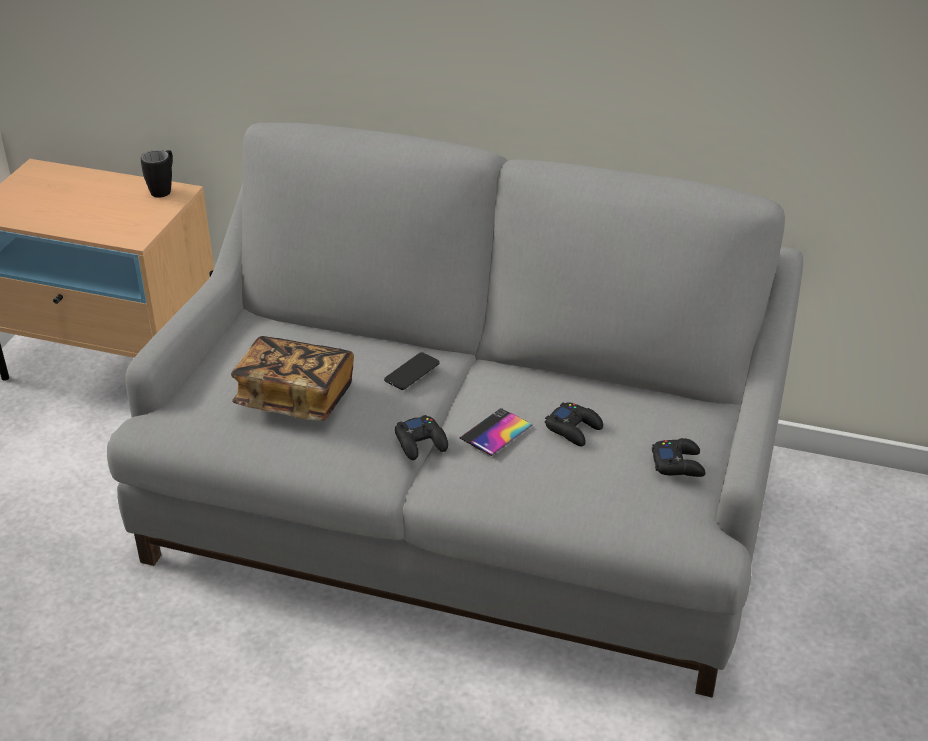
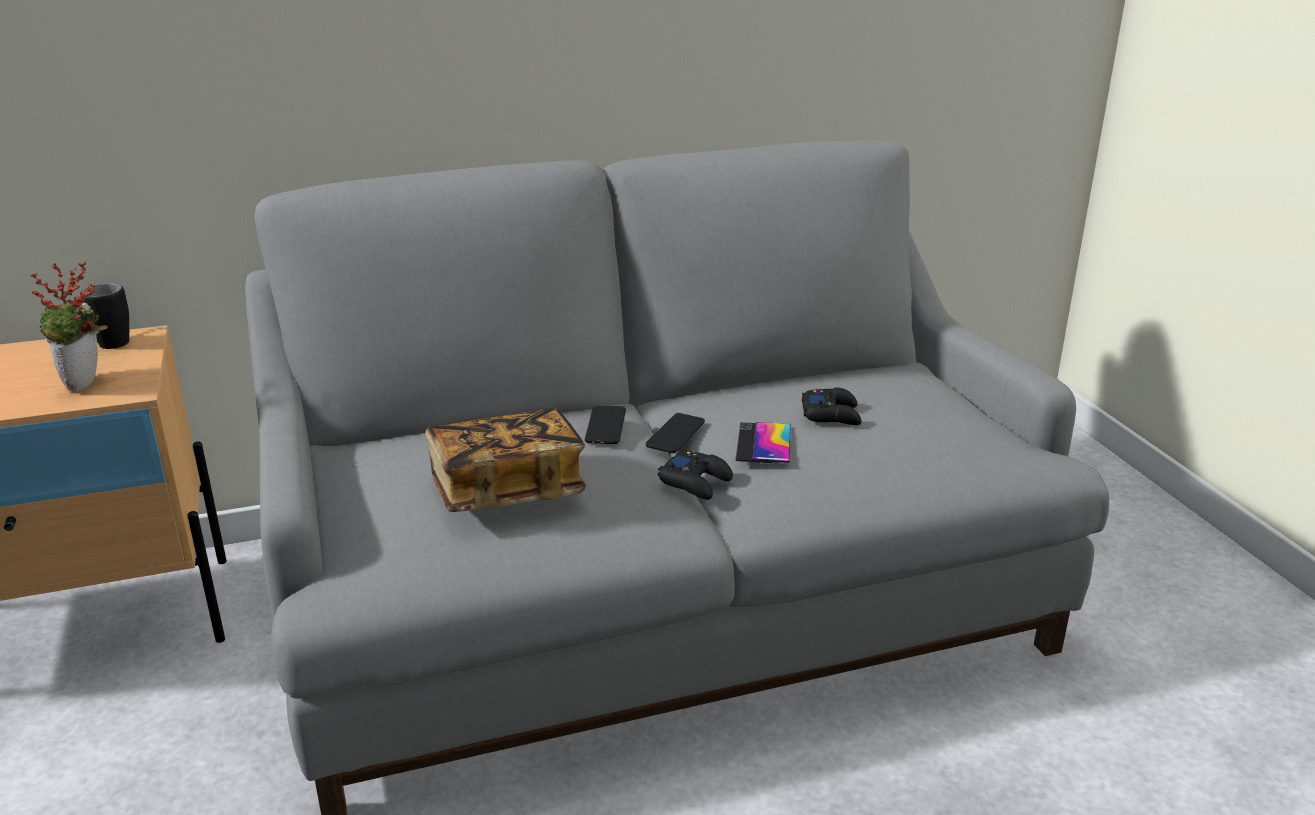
camera: 35 degrees left, 10 degrees down
black game controller [652,438,705,477] -> none
none -> potted plant [30,260,108,392]
none -> phone [646,413,705,453]

